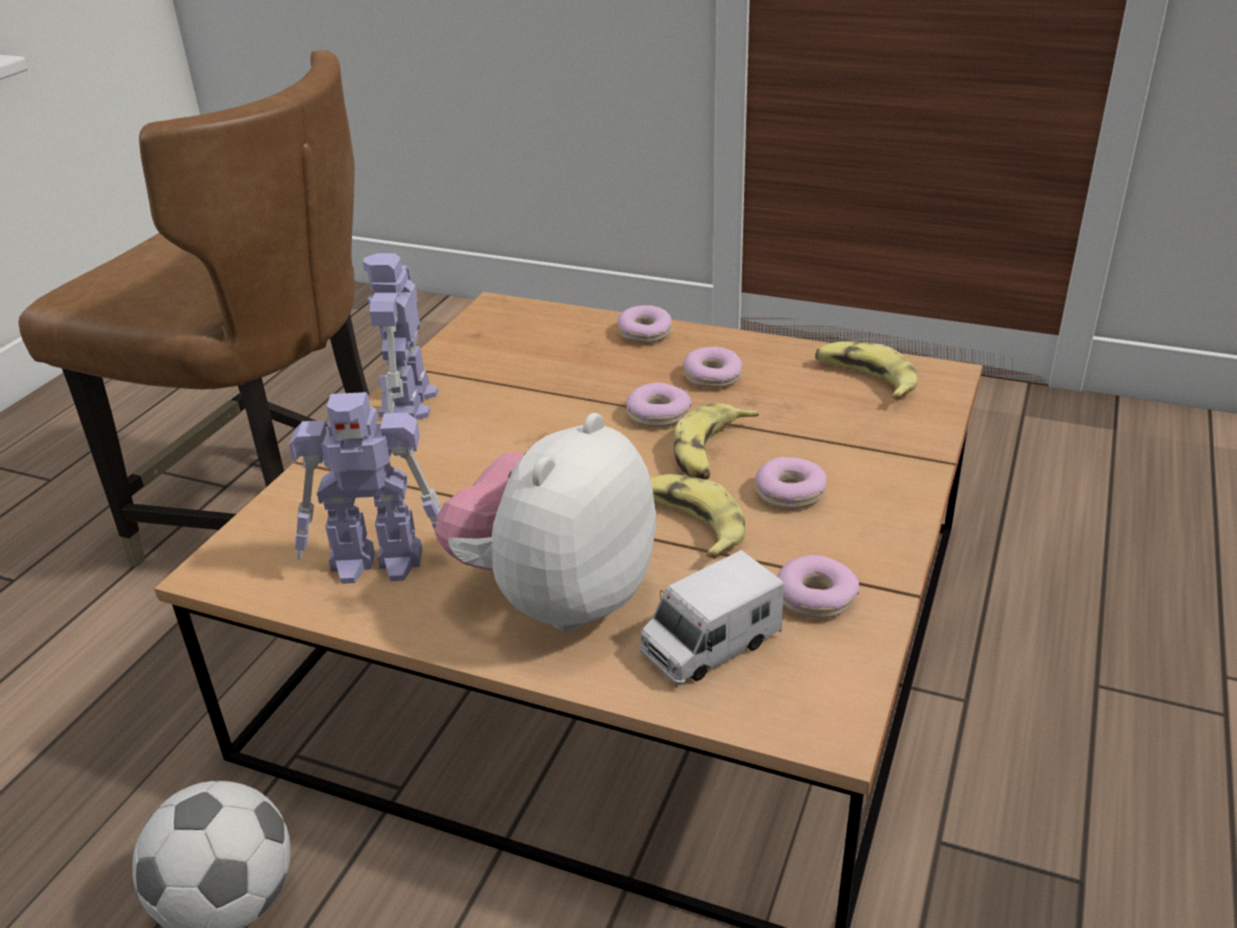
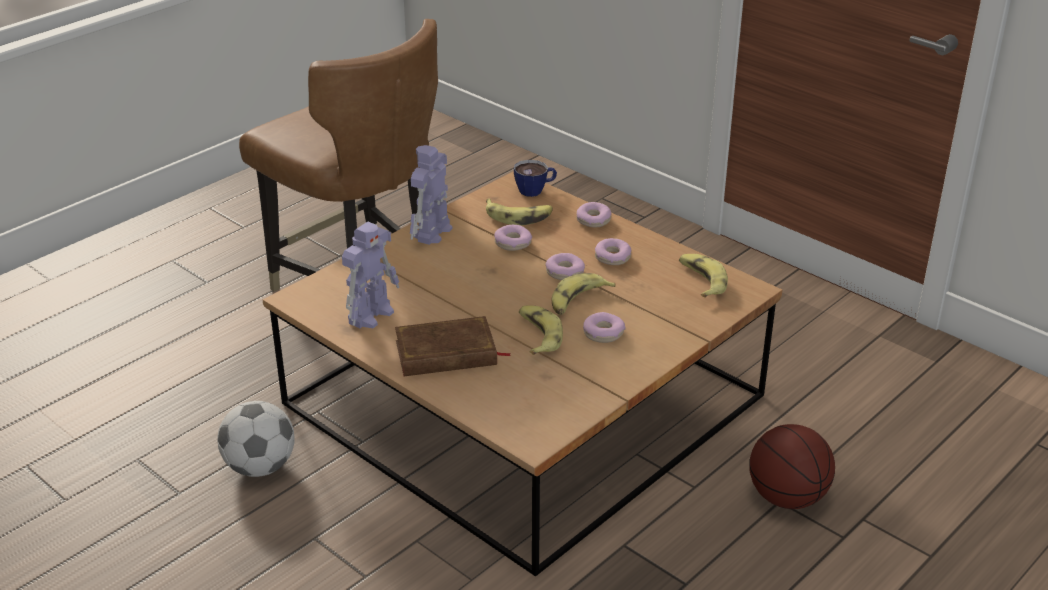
camera: 20 degrees right, 0 degrees up
toy robot [289,392,441,584] -> toy robot turned 75 degrees counterclockwise [342,222,399,328]
plush toy [434,413,656,631] -> brown book [395,316,511,376]
toy truck [640,550,784,685] -> none
donut [777,555,860,618] -> donut moved to [494,225,532,251]
none -> banana [486,198,553,226]
none -> cup [514,160,557,197]
none -> basketball [750,424,835,509]

